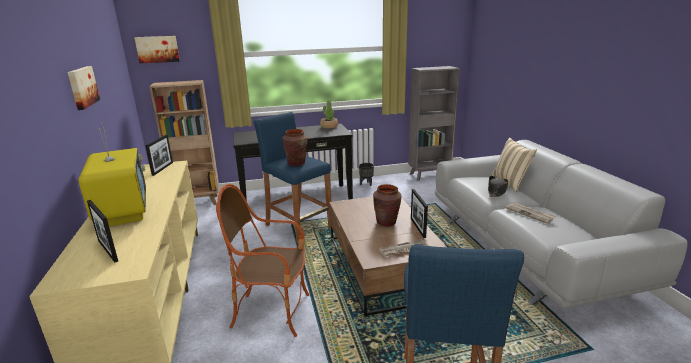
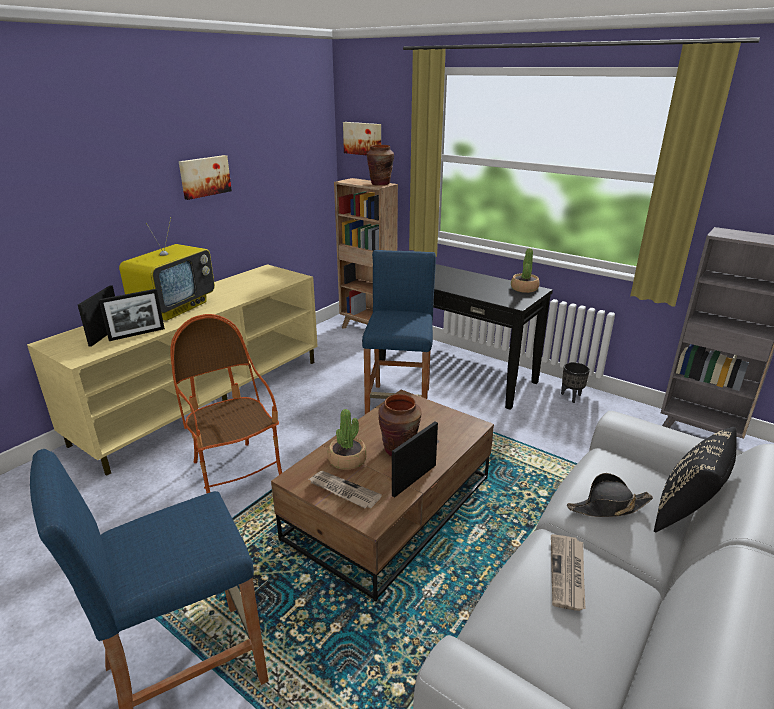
camera: 50 degrees right, 5 degrees up
picture frame [145,135,173,176] -> picture frame moved to [99,289,165,341]
brown vase [282,129,308,166] -> brown vase moved to [367,145,394,186]
beige pillow [492,138,537,192] -> black pillow [654,427,737,532]
none -> potted plant [328,409,367,470]

